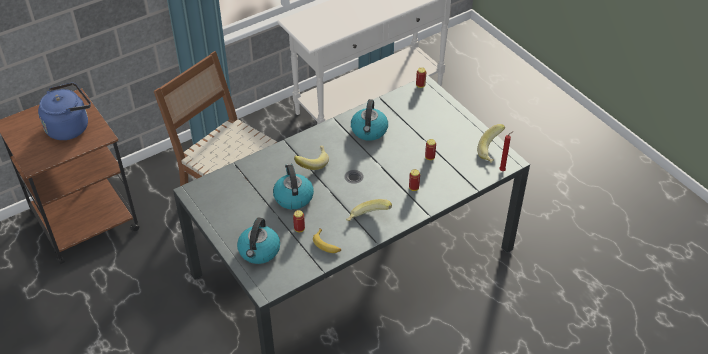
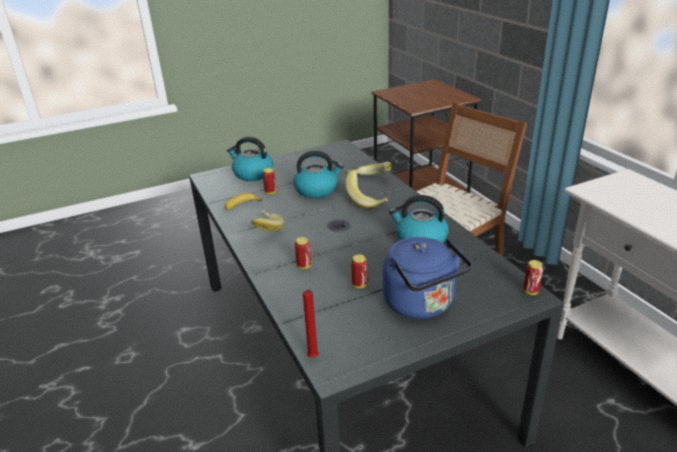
camera: 100 degrees right, 15 degrees down
blue kettle [38,83,91,140] -> blue kettle moved to [383,237,472,319]
banana [477,124,505,162] -> banana moved to [347,162,392,175]

